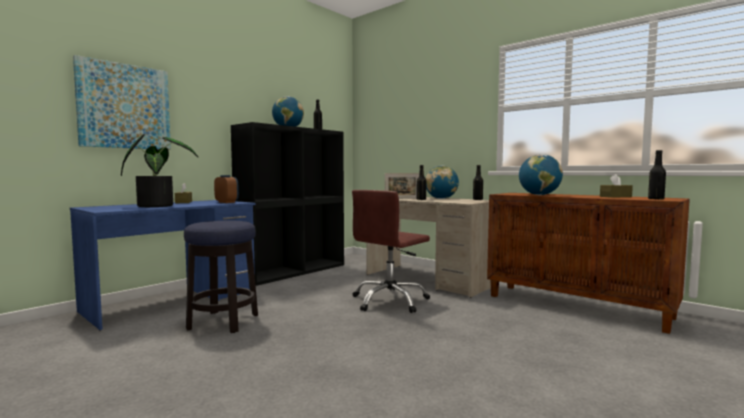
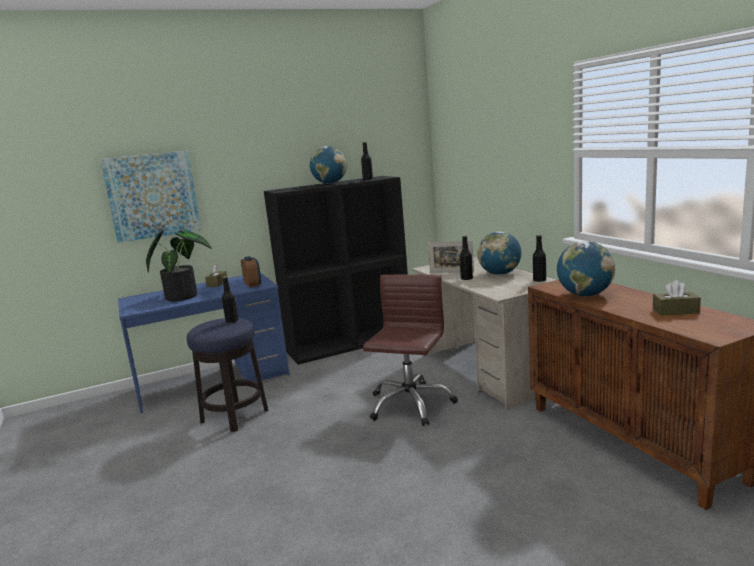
camera: 25 degrees right, 10 degrees up
brown office chair [352,190,430,313] -> brown office chair turned 135 degrees clockwise [363,275,458,426]
black bottle [648,150,666,200] -> black bottle moved to [222,277,238,323]

